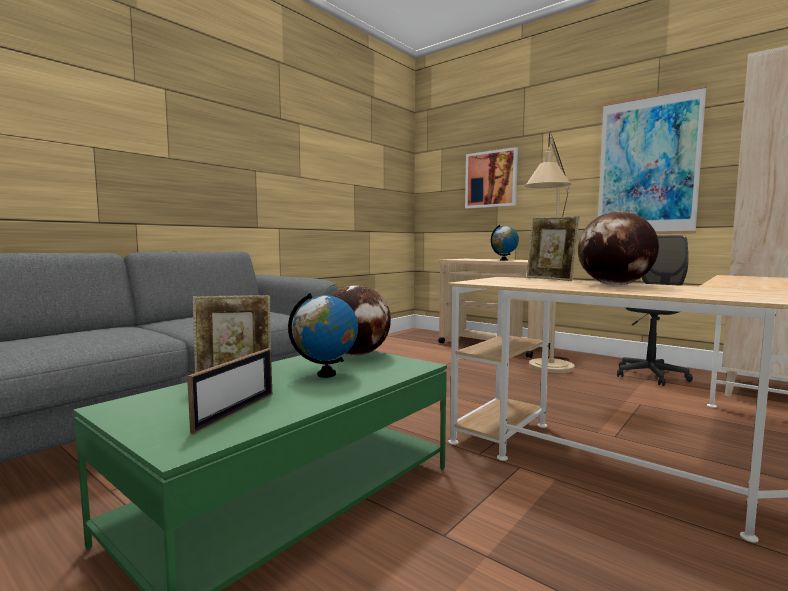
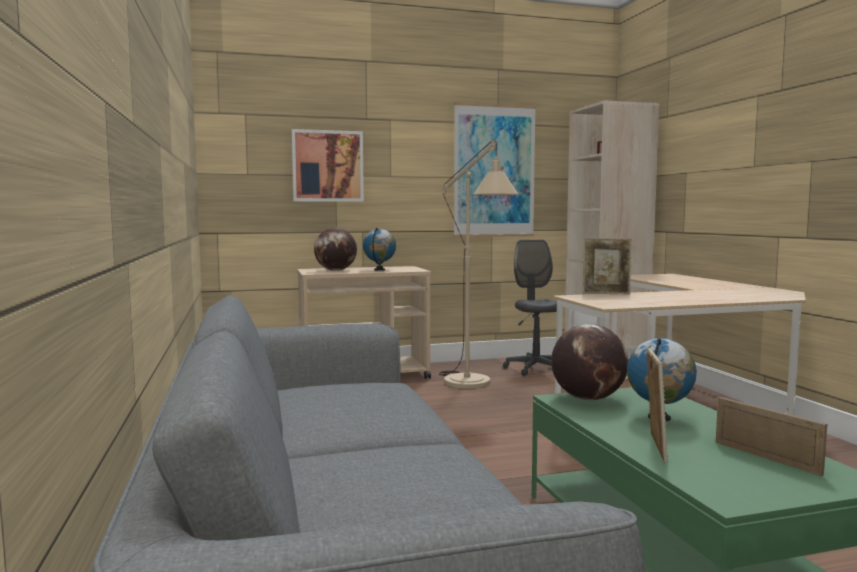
camera: 55 degrees left, 0 degrees up
globe [578,211,659,285] -> globe moved to [314,228,357,271]

